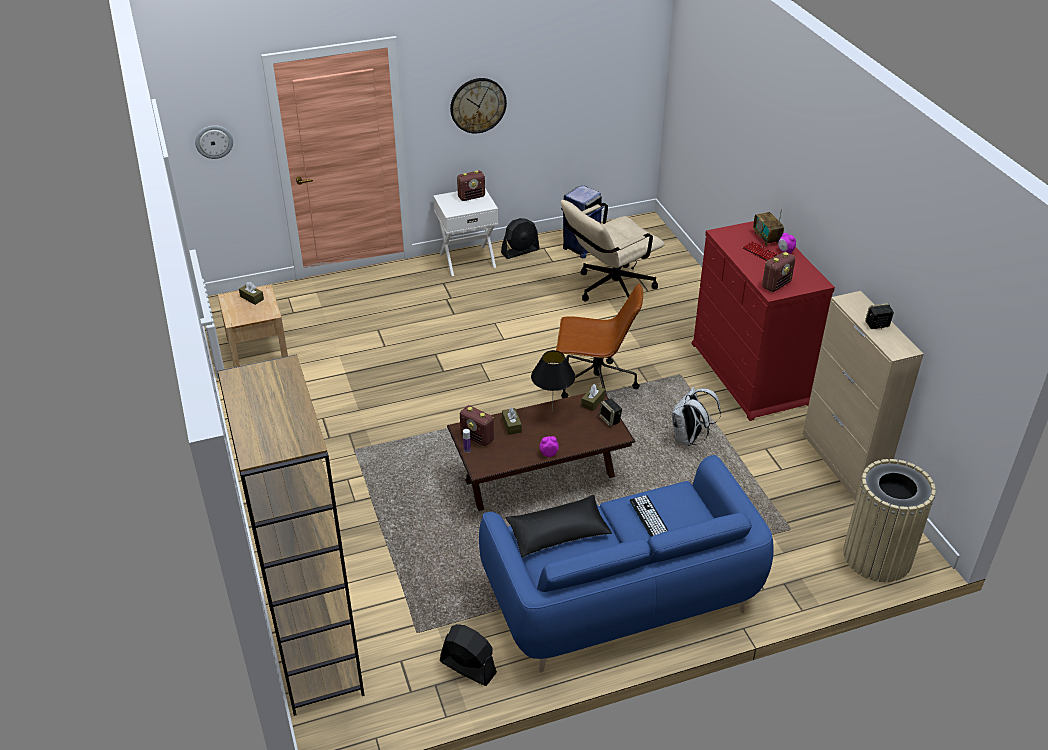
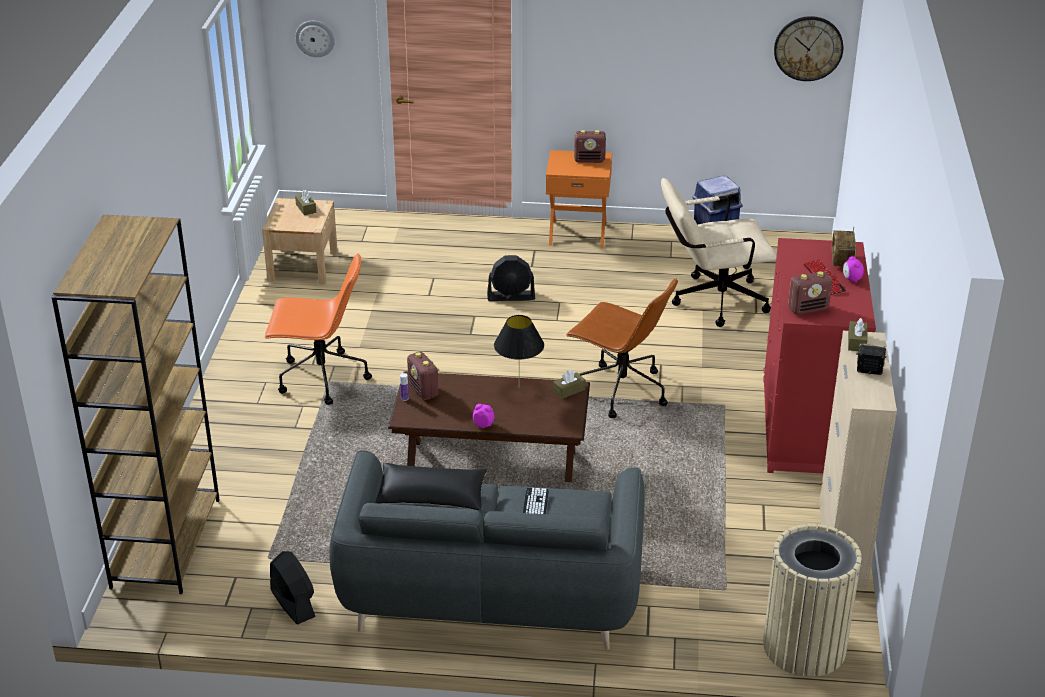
camera: 25 degrees right, 5 degrees down
white nightstand [433,189,498,276] -> orange nightstand [546,150,612,248]
wall clock [450,78,507,133] -> wall clock moved to [774,16,843,81]
blue sofa [479,455,774,673] -> grey sofa [330,450,645,650]
black fan [501,218,540,259] -> black fan moved to [487,255,535,301]
brown tissue box [502,408,522,435] -> brown tissue box moved to [848,318,867,351]
speaker [599,398,622,427] -> none
white backpack [672,387,721,446] -> none
none -> orange office chair [264,253,372,405]

